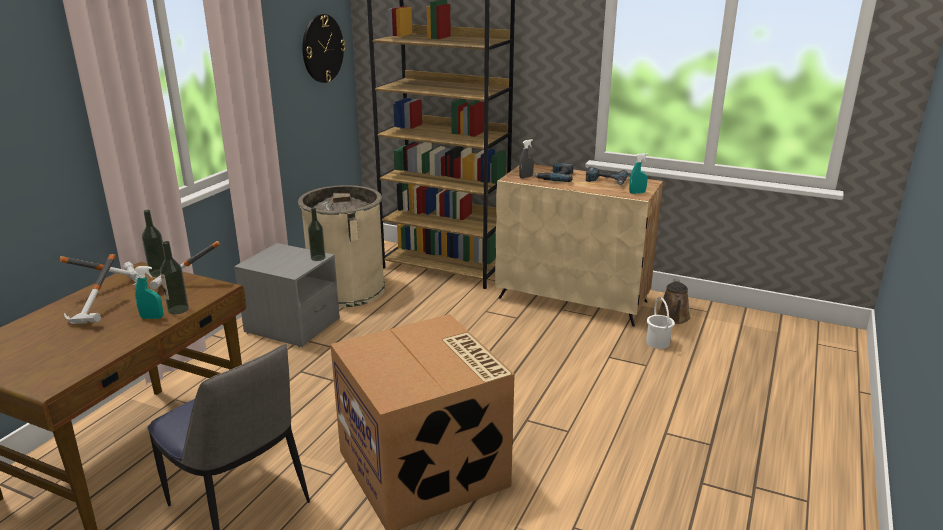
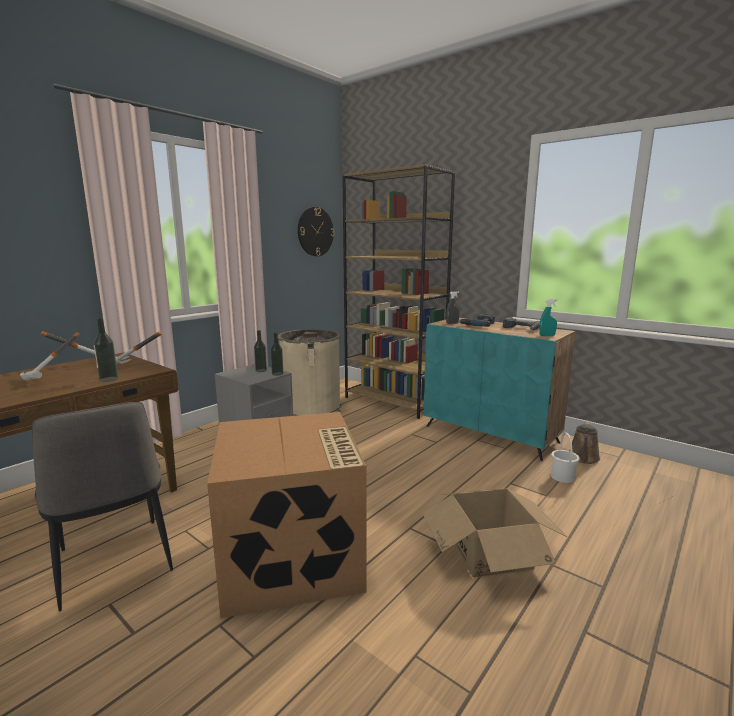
camera: 15 degrees right, 10 degrees down
turquoise spray bottle [134,266,163,319] -> none
bottle [142,210,165,277] -> bottle moved to [254,330,267,372]
beige cabinet [495,165,663,327] -> turquoise cabinet [424,318,575,461]
none -> cardboard box [422,489,567,578]

